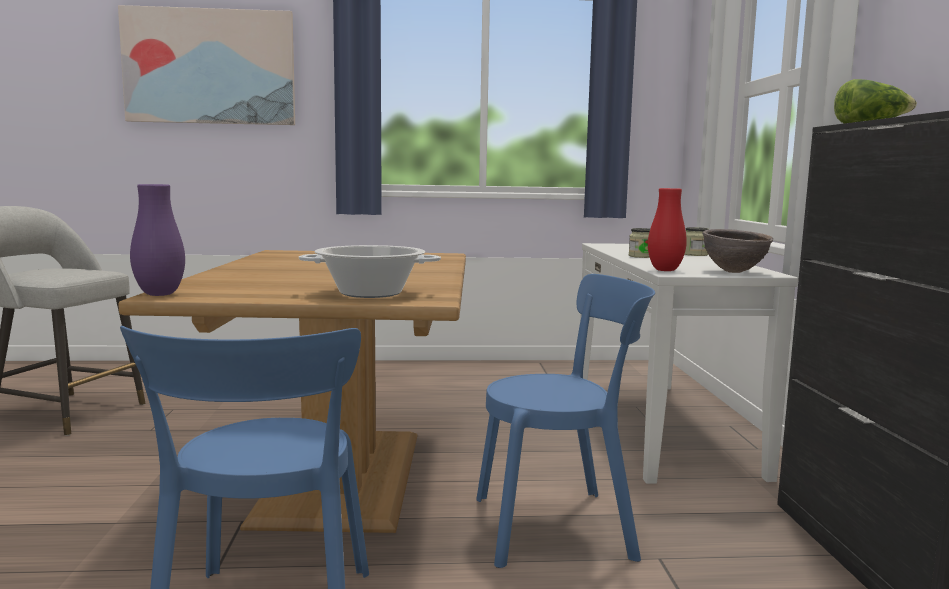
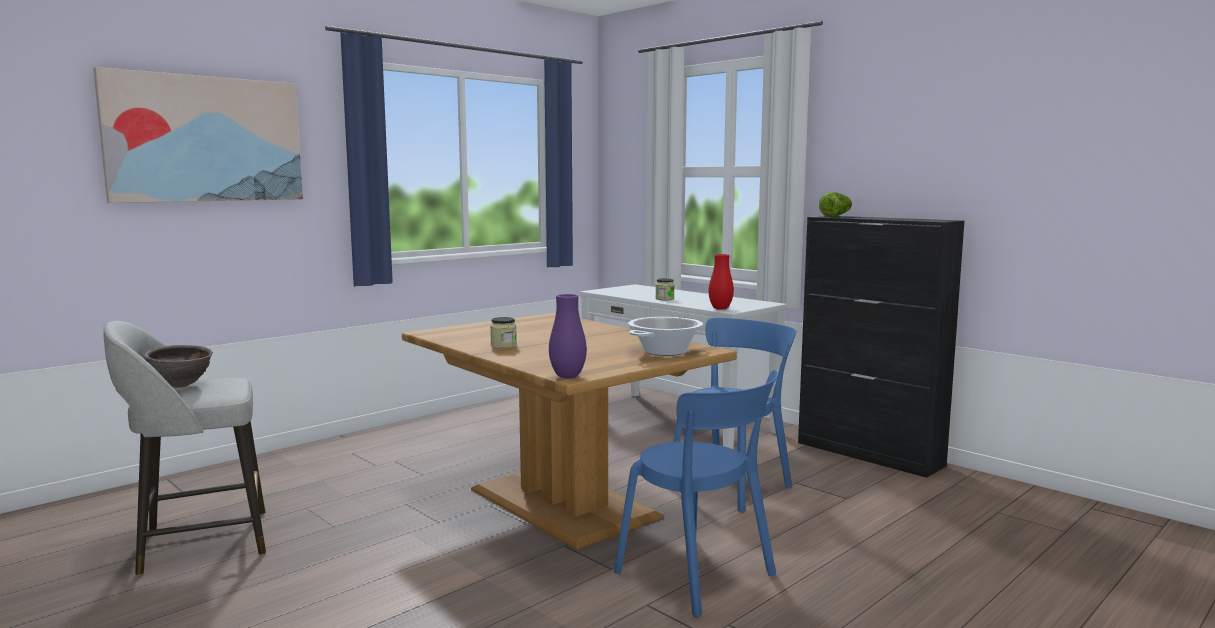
camera: 40 degrees left, 0 degrees up
jar [684,227,709,256] -> jar moved to [490,317,517,349]
brown bowl [702,229,773,273] -> brown bowl moved to [143,345,213,388]

